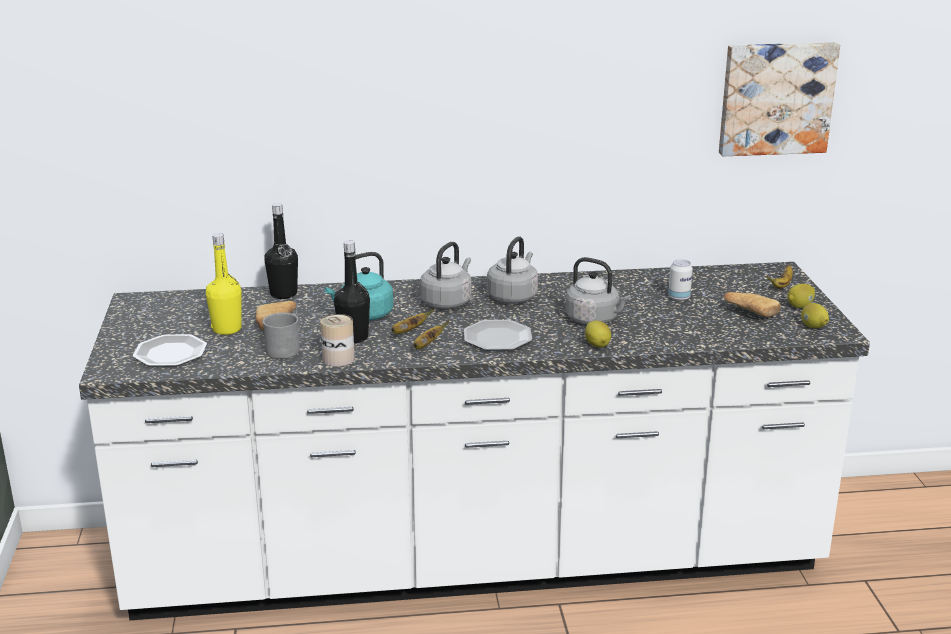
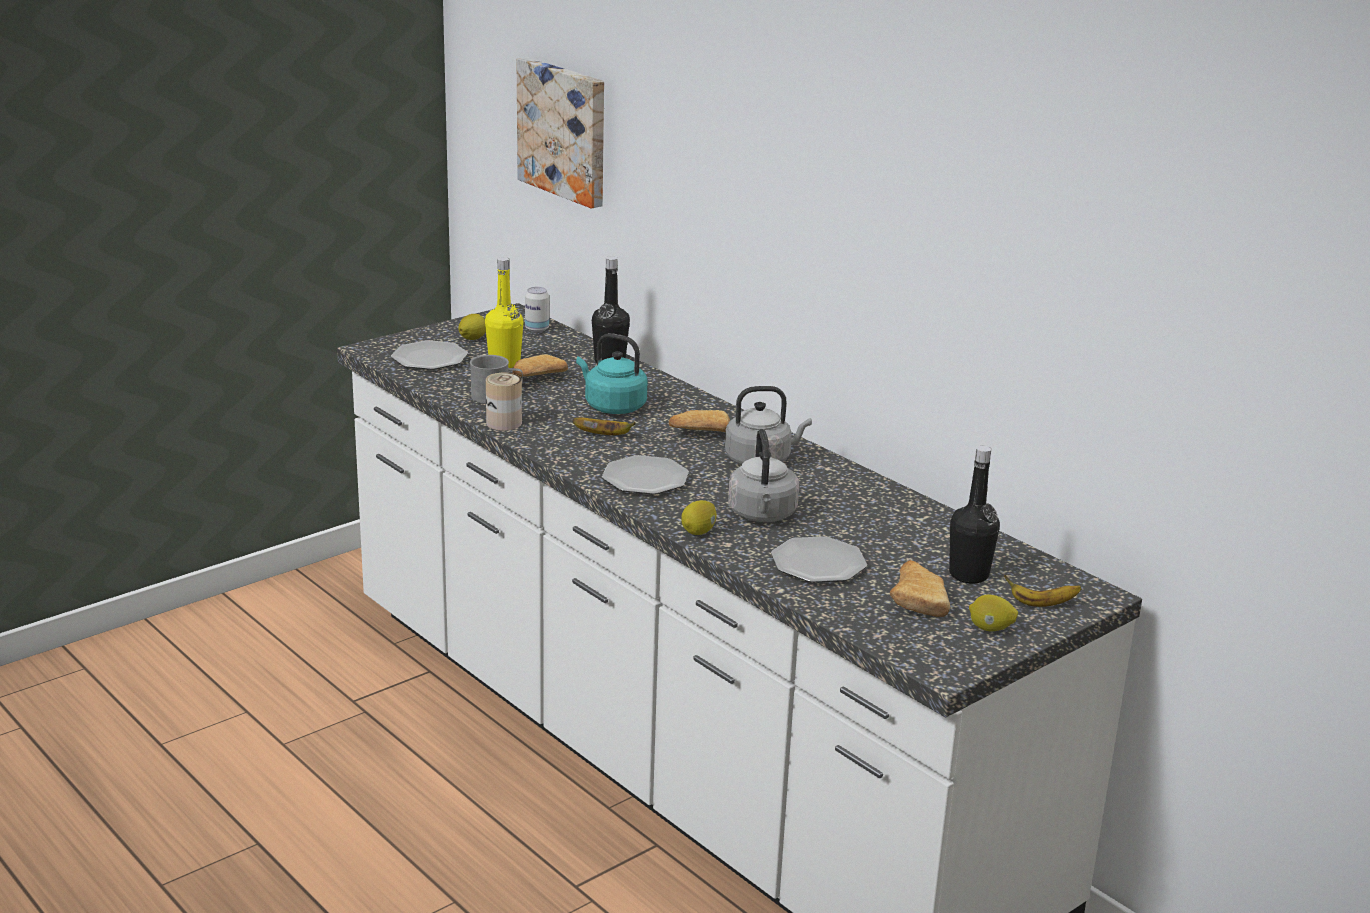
camera: 55 degrees right, 0 degrees up
black bottle [334,240,370,343] -> black bottle moved to [949,445,1000,584]
banana [413,320,449,349] -> none
grey kettle [420,242,472,309] -> bread [669,410,730,432]
can [668,259,693,301] -> can moved to [525,287,549,332]
picture [719,42,840,156] -> picture moved to [517,58,604,209]
lemon [801,303,829,328] -> lemon moved to [458,314,486,340]
none -> plate [771,536,867,583]

